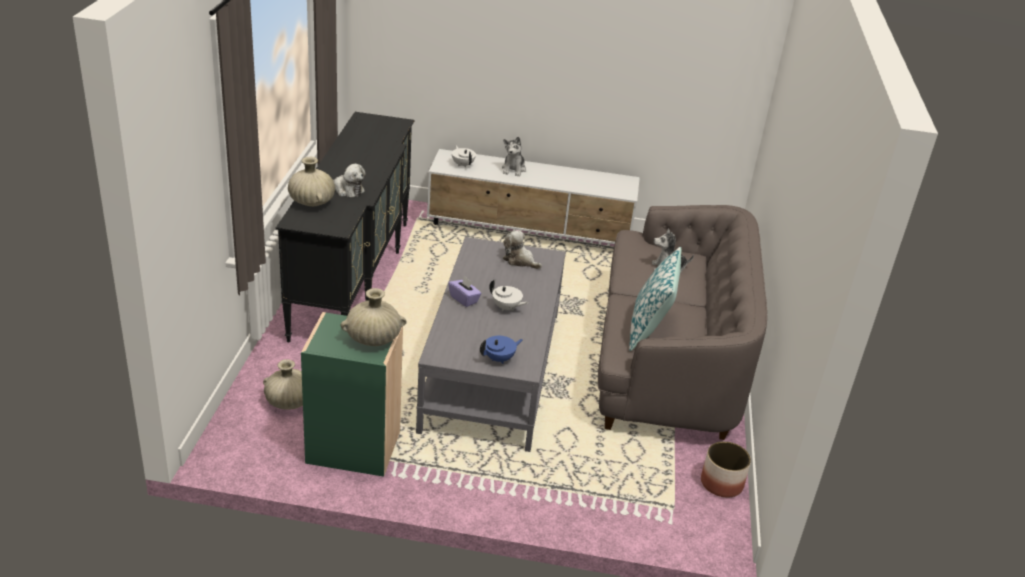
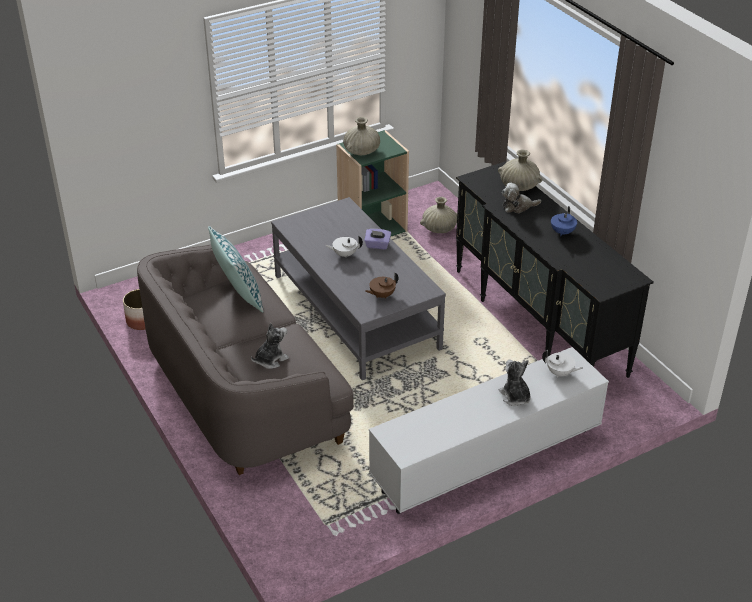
camera: 145 degrees right, 5 degrees up
blue teapot [480,336,523,364] -> blue teapot moved to [551,206,577,236]
plush toy [503,230,542,269] -> brown teapot [365,272,399,299]

